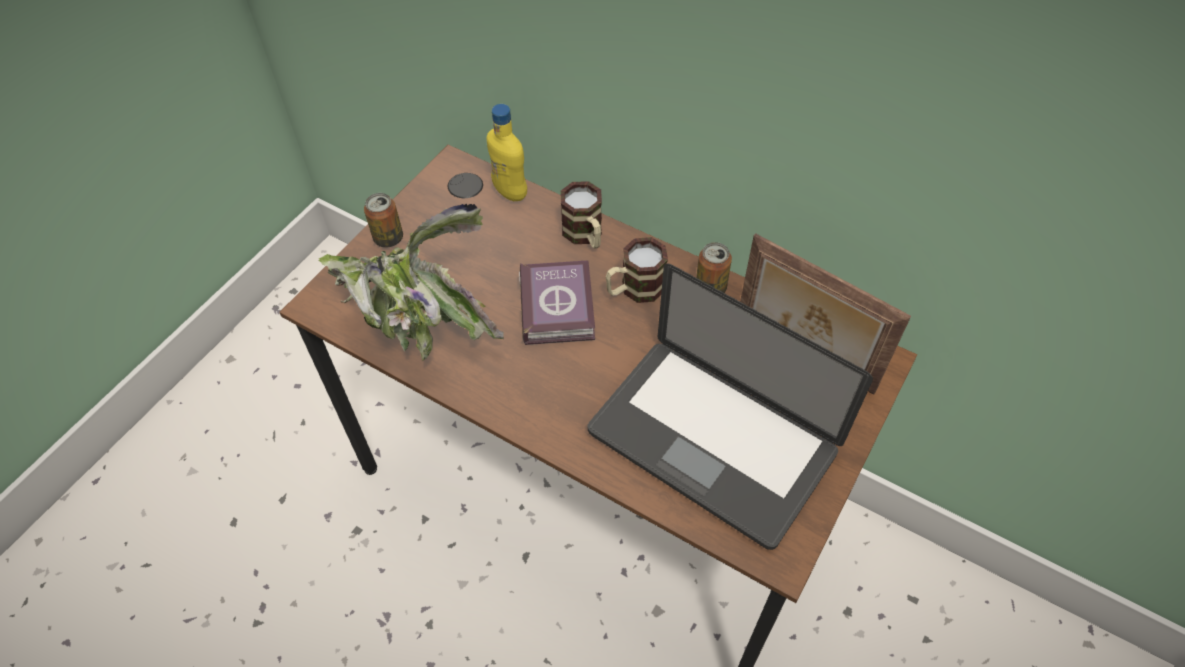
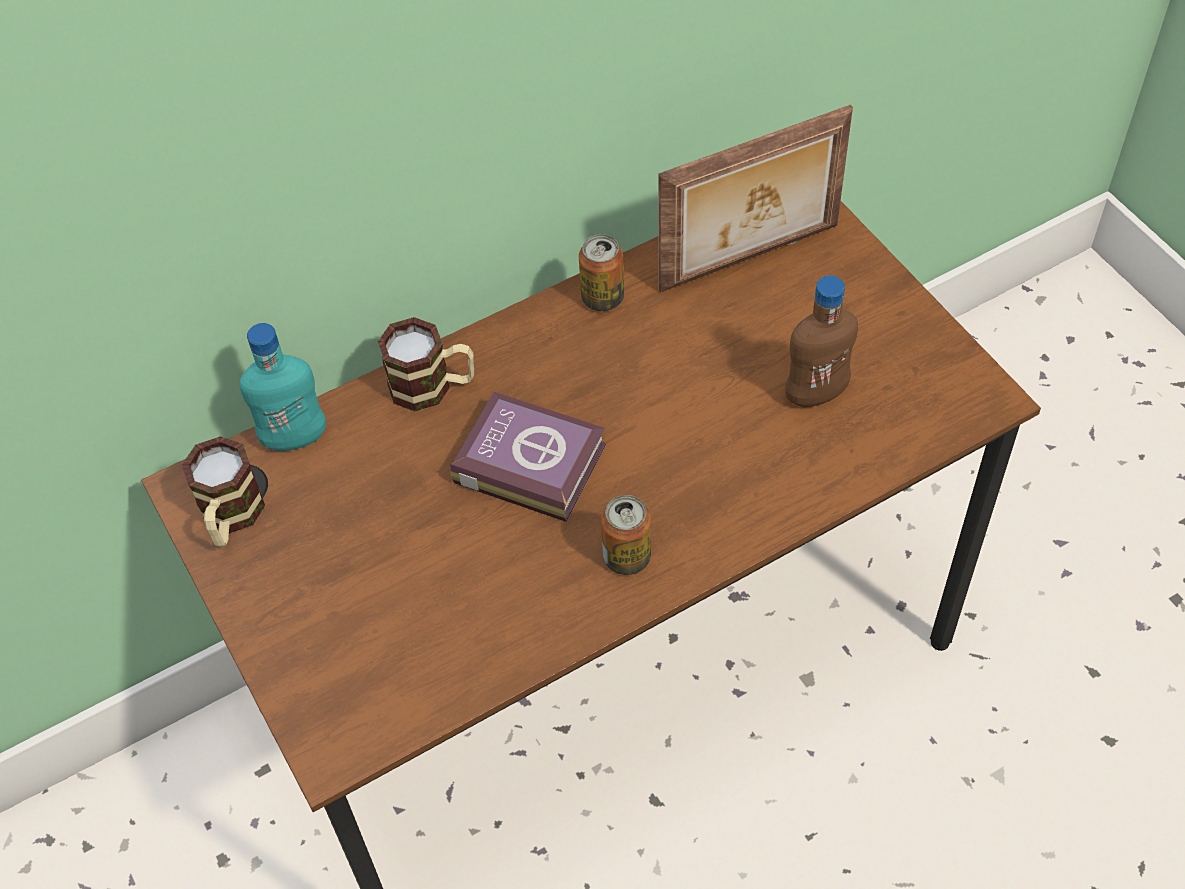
camera: 60 degrees left, 0 degrees up
potted plant [318,204,504,361] -> none
can [364,193,403,248] -> can moved to [601,495,651,575]
yellow bottle [487,104,527,201] -> turquoise bottle [239,323,326,451]
laptop [588,264,873,550] -> brown bottle [785,276,858,407]
mug [606,237,668,303] -> mug moved to [182,436,265,547]

